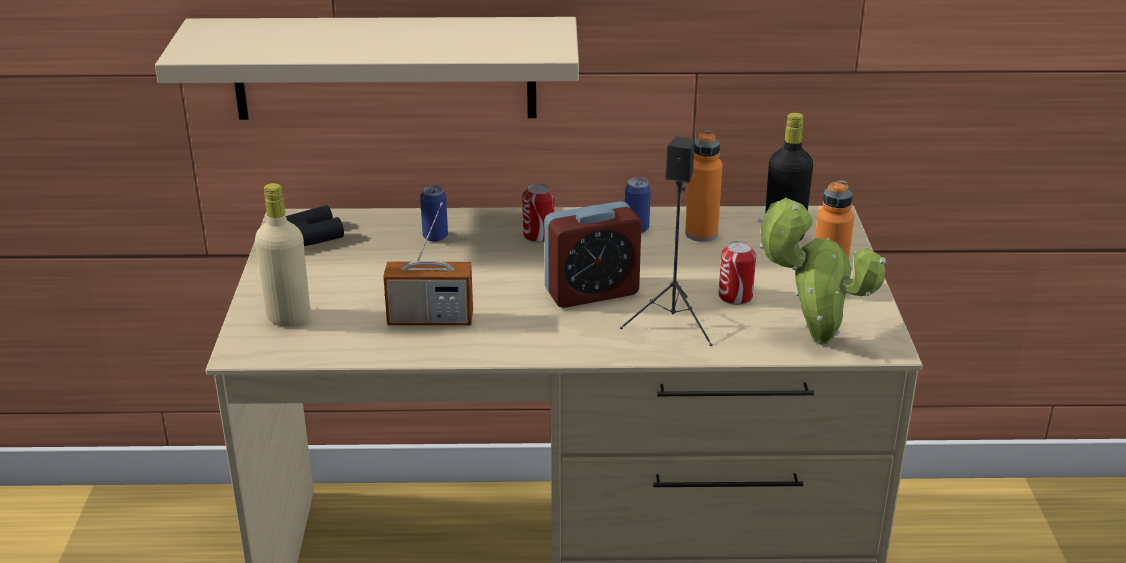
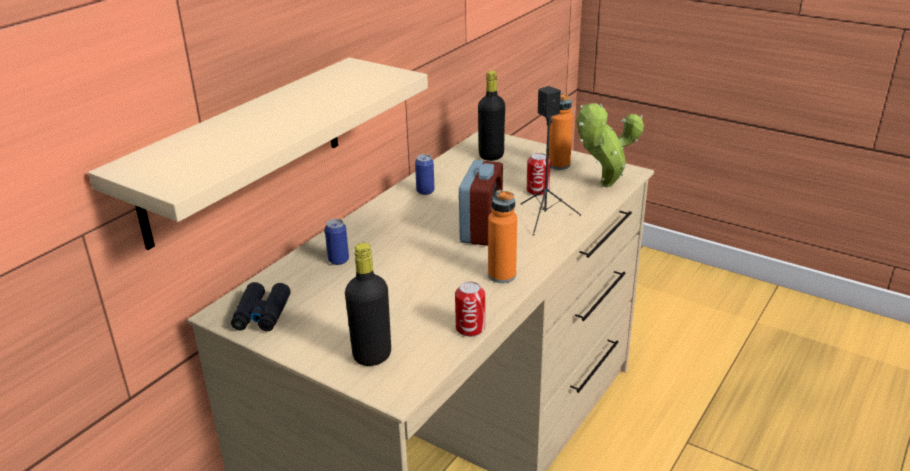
camera: 55 degrees left, 0 degrees up
beige bottle [255,183,310,326] -> black bottle [345,243,391,366]
radio [383,202,473,325] -> none
can [523,184,555,243] -> can moved to [455,282,485,337]
orange bottle [685,131,723,242] -> orange bottle moved to [488,190,517,283]

